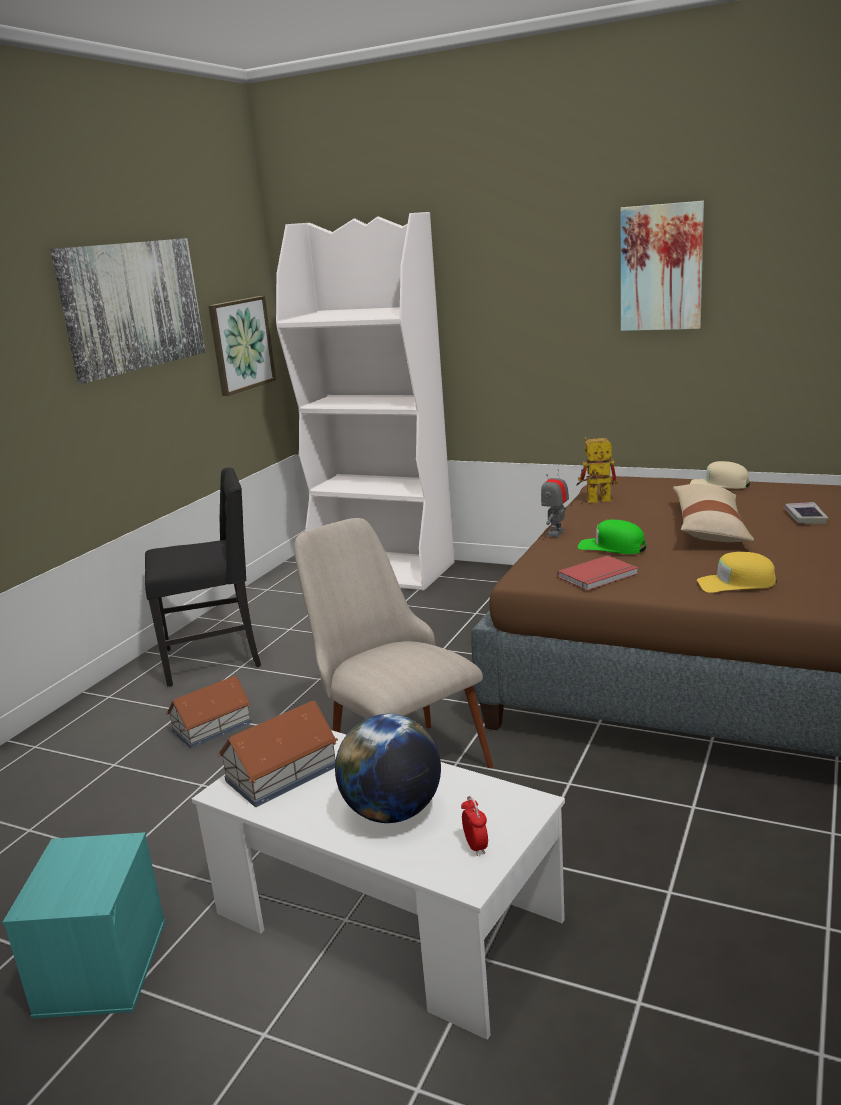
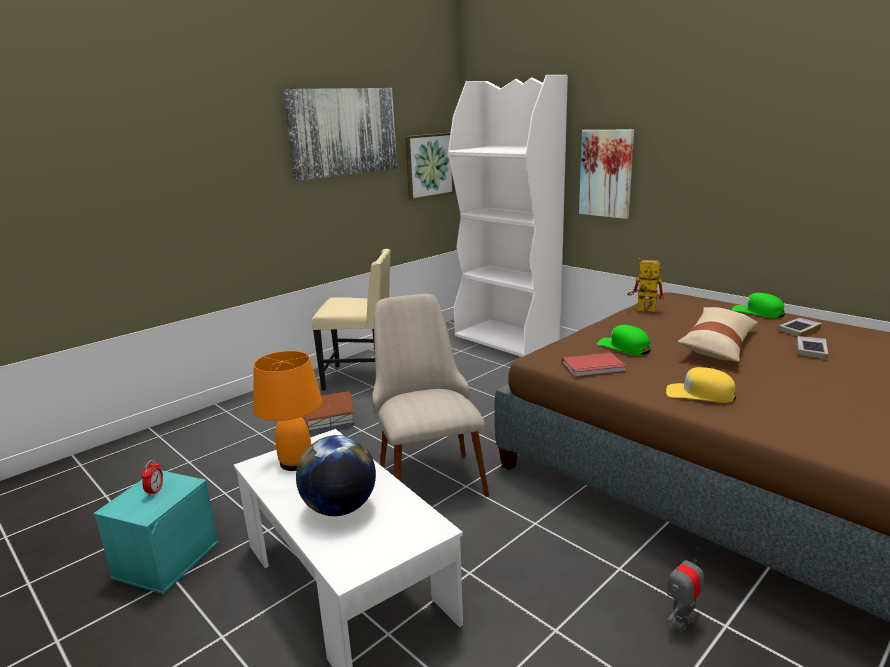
camera: 20 degrees right, 0 degrees up
black chair [145,467,261,687] -> beige chair [312,249,391,391]
toy house [217,701,338,807] -> orange table lamp [253,351,322,471]
alarm clock [461,796,488,856] -> alarm clock moved to [141,460,163,497]
toy robot [541,464,569,537] -> toy robot moved to [667,548,704,632]
picture [621,201,704,331] -> picture moved to [579,130,634,219]
beige cap [690,461,750,489] -> green cap [732,293,785,318]
none -> book [778,318,822,337]

